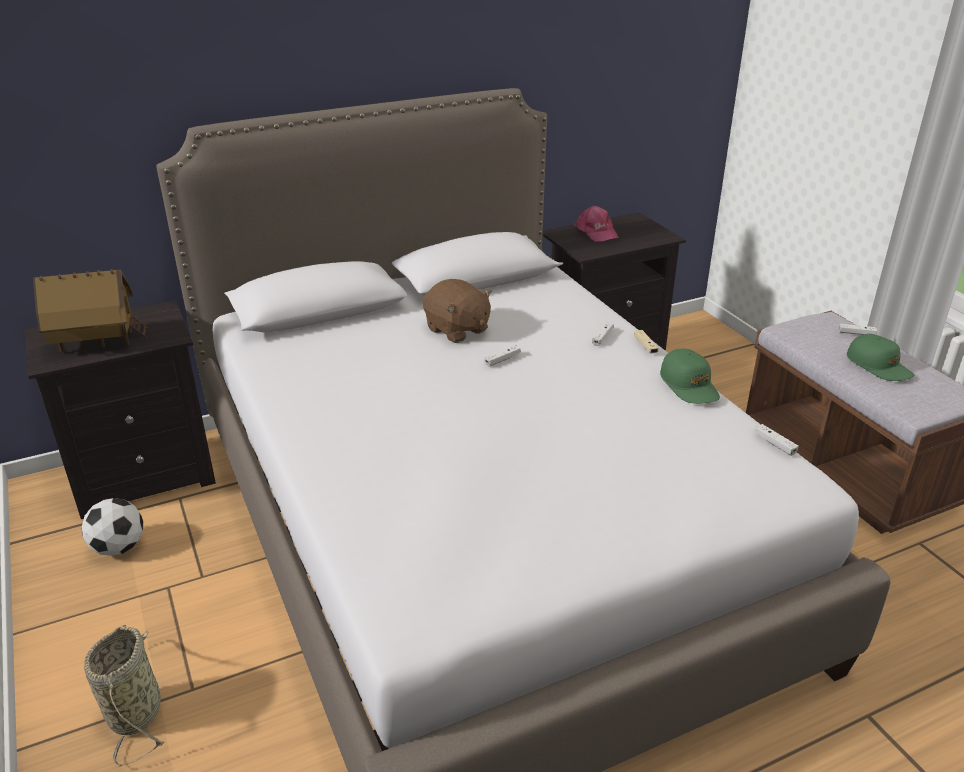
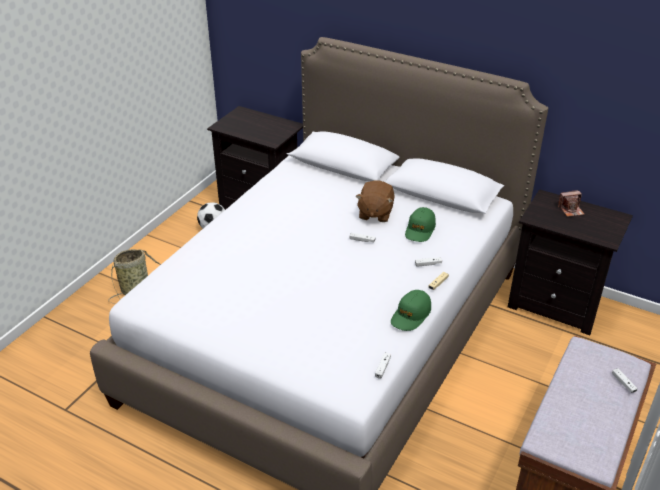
camera: 55 degrees right, 5 degrees up
toy house [33,269,148,352] -> none
pink cap [574,206,619,241] -> camera [558,190,585,217]
green cap [847,334,914,381] -> green cap moved to [405,207,436,242]

